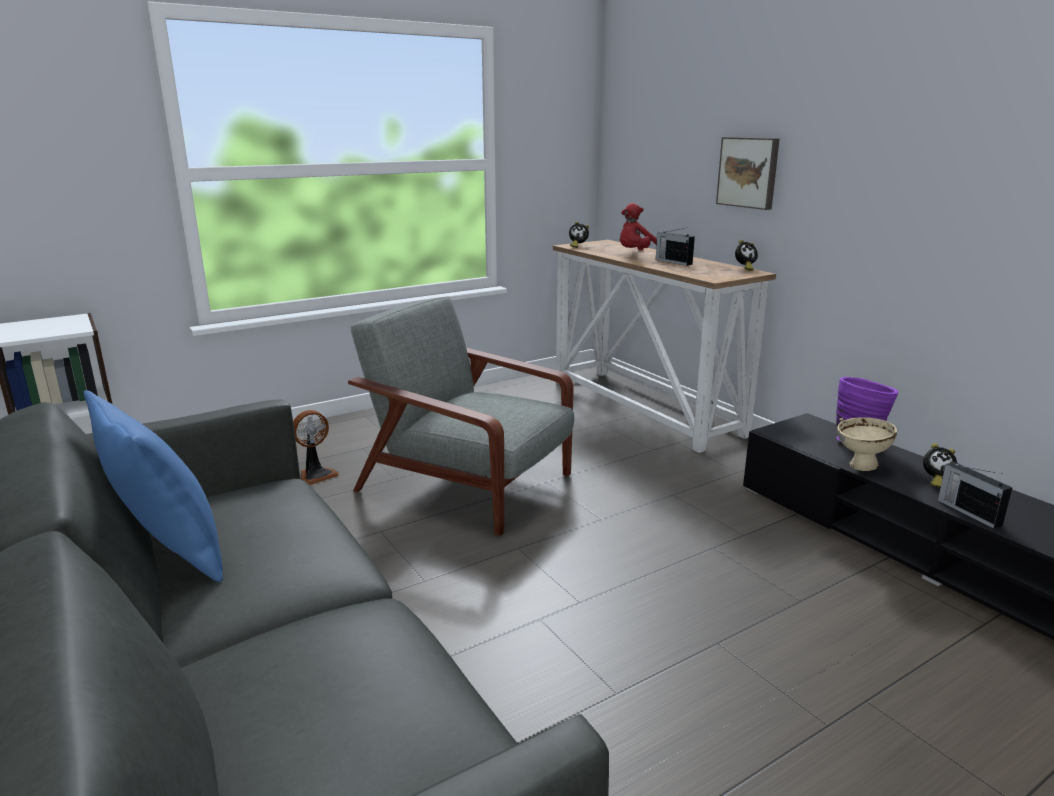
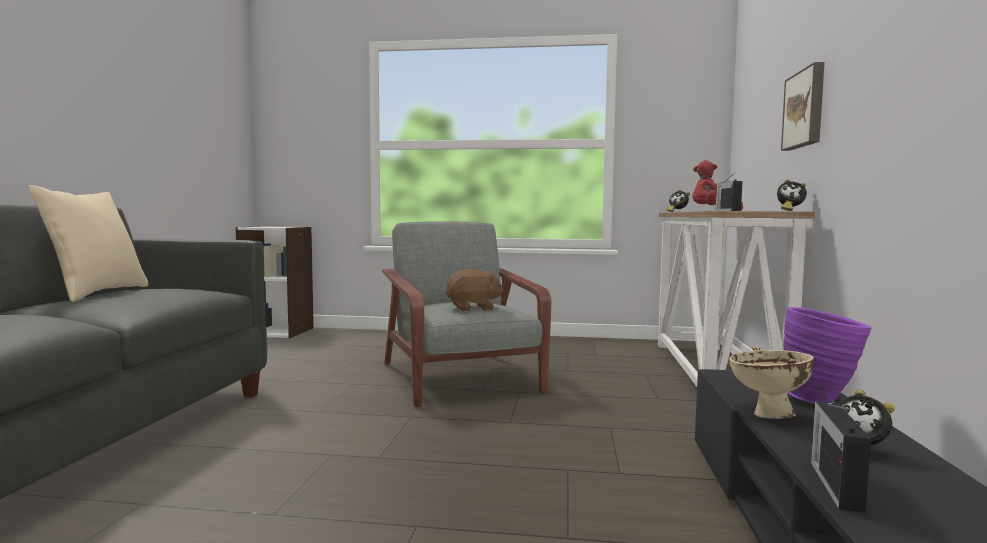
camera: 40 degrees right, 15 degrees down
blue pillow [84,390,223,582] -> beige pillow [29,185,148,302]
fan [293,410,339,485] -> none
none -> brown plush toy [445,269,504,311]

